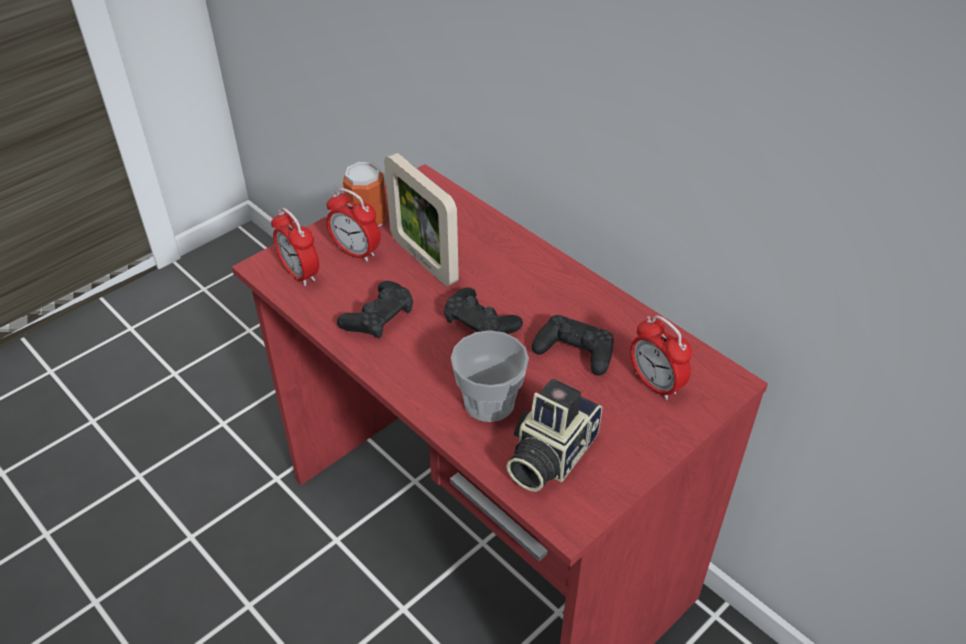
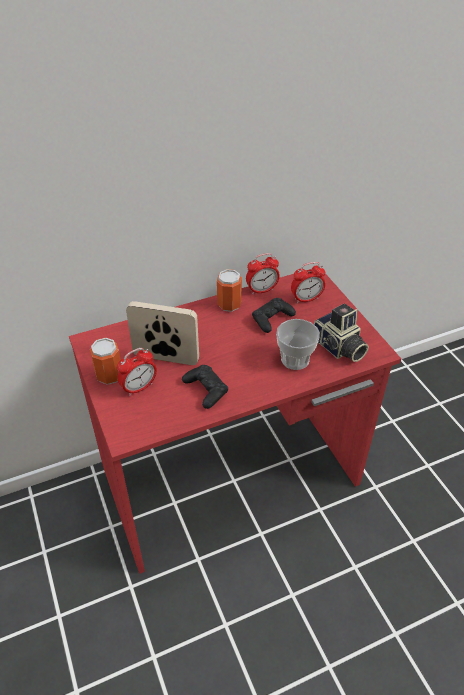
camera: 70 degrees left, 0 degrees up
alarm clock [271,208,319,286] -> alarm clock moved to [246,253,280,295]
picture frame [384,153,459,286] -> picture frame turned 150 degrees counterclockwise [126,301,199,365]
black game controller [444,288,523,334] -> none
none -> can [217,269,242,312]

